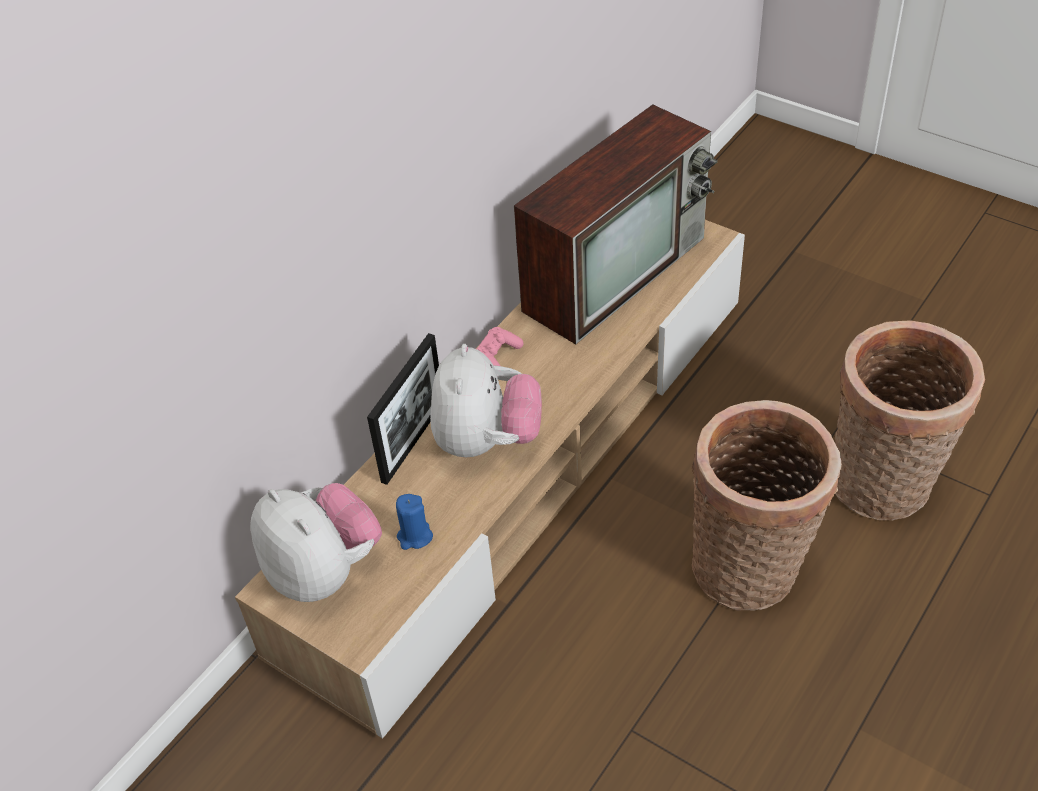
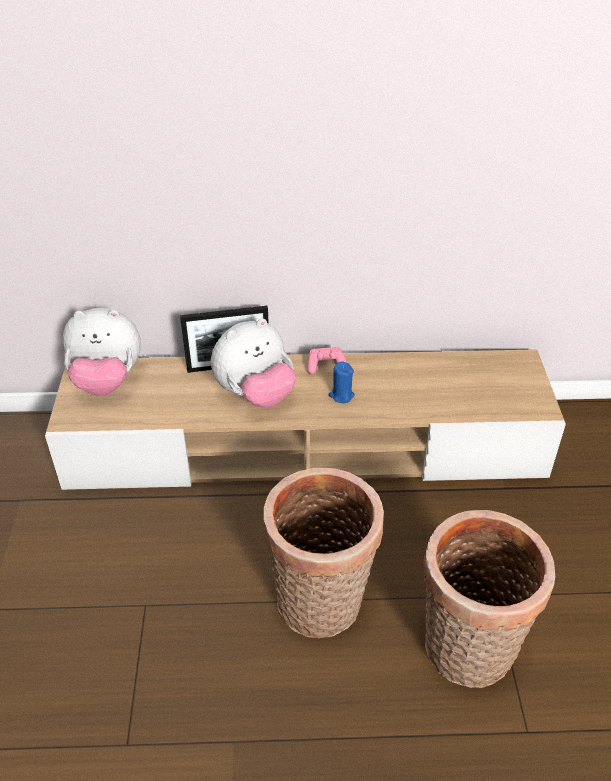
camera: 50 degrees right, 5 degrees down
plush toy [250,483,382,602] -> plush toy turned 75 degrees clockwise [62,308,141,396]
blue candle [396,494,433,550] -> blue candle moved to [329,362,355,403]
television [514,104,718,345] -> none

